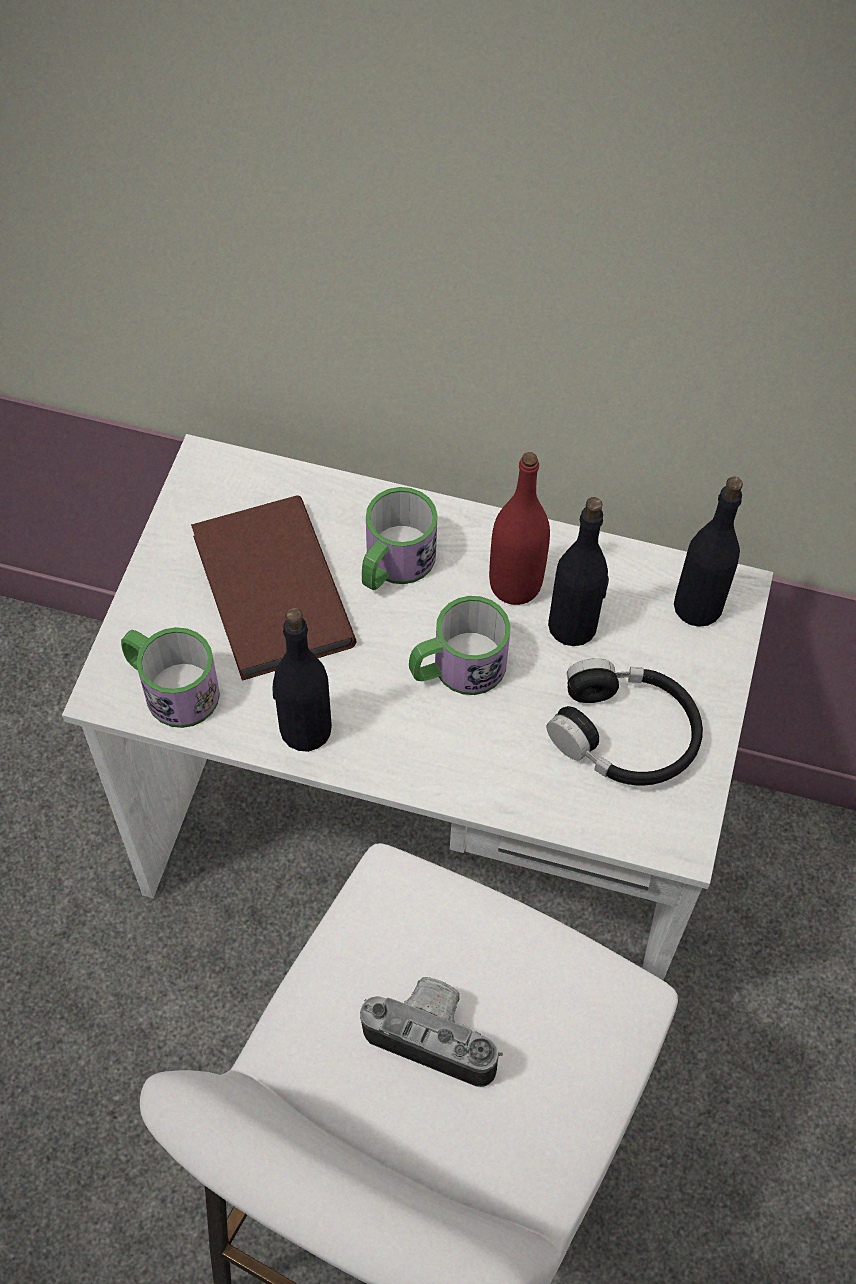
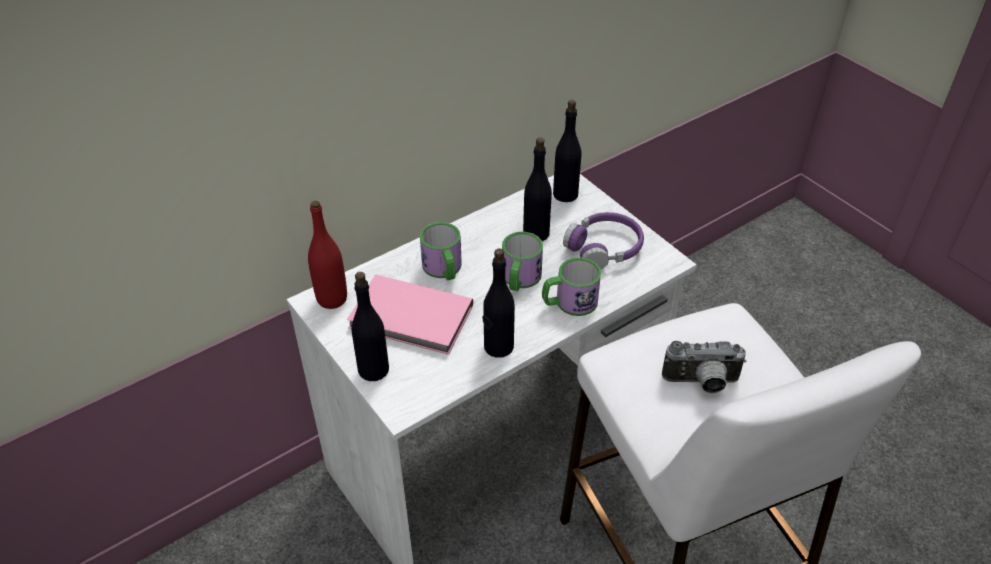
camera: 50 degrees left, 15 degrees down
mug [121,627,220,728] -> mug moved to [542,257,601,316]
brown book [191,495,356,681] -> pink book [347,275,473,355]
camera [360,977,503,1087] -> camera turned 150 degrees counterclockwise [662,341,746,394]
red bottle [489,452,550,605] -> red bottle moved to [308,201,347,309]
black headphones [547,658,703,785] -> purple headphones [563,212,644,270]
none -> black bottle [352,272,389,381]

